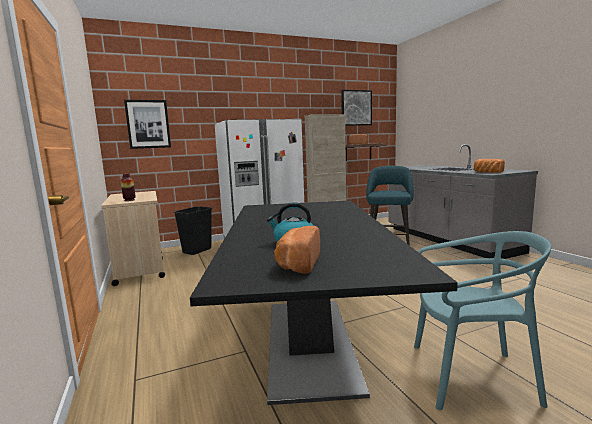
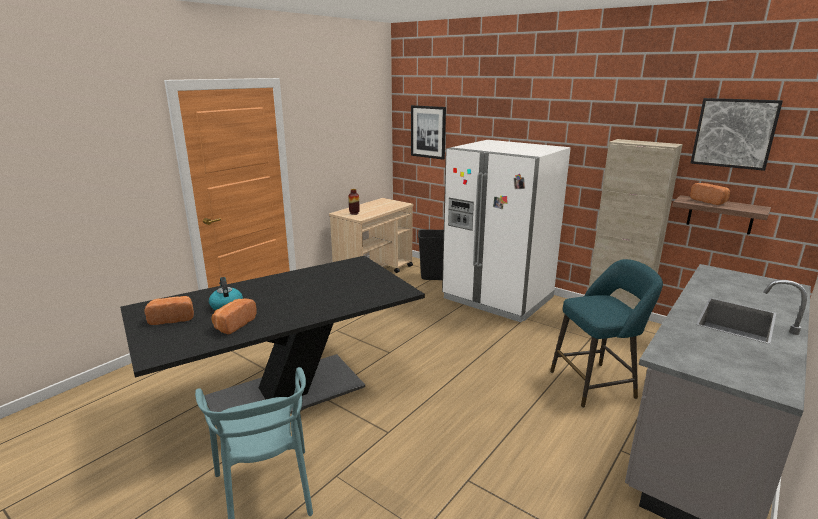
camera: 60 degrees right, 10 degrees up
bread [474,159,505,173] -> bread moved to [211,299,257,334]

